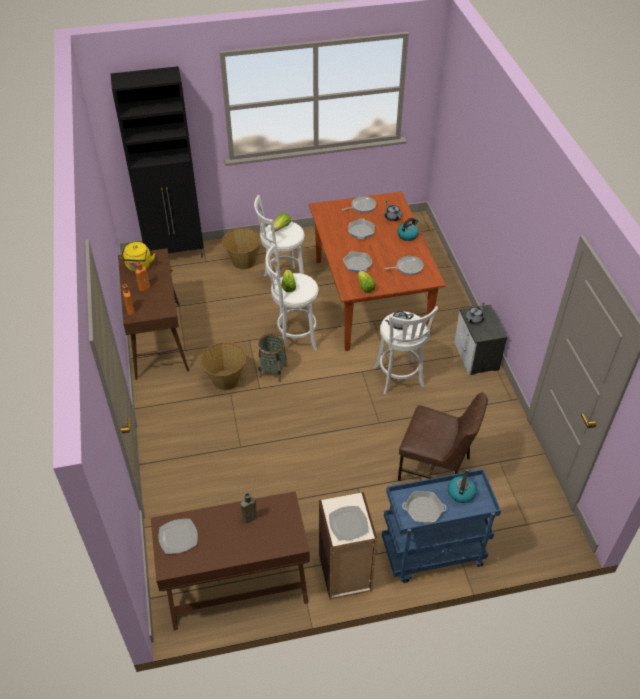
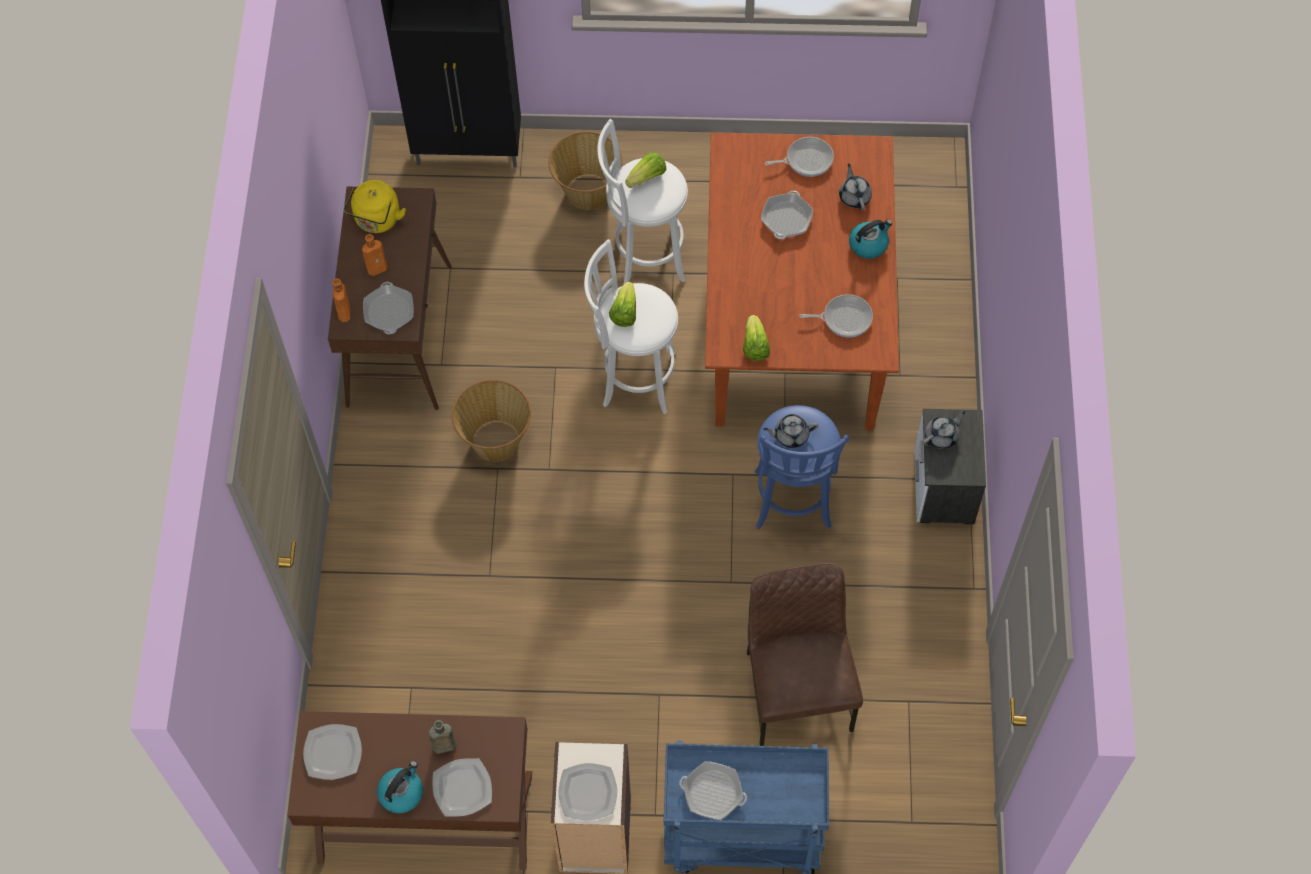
camera: 15 degrees right, 15 degrees up
basket [258,334,287,382] -> none
frying pan [343,251,373,272] -> frying pan moved to [363,282,414,334]
white stool [374,306,438,394] -> blue stool [754,405,849,529]
brown chair [398,392,488,481] -> brown chair turned 135 degrees counterclockwise [747,563,863,746]
kettle [448,469,477,503] -> kettle moved to [377,761,423,813]
none -> plate [433,758,492,816]

